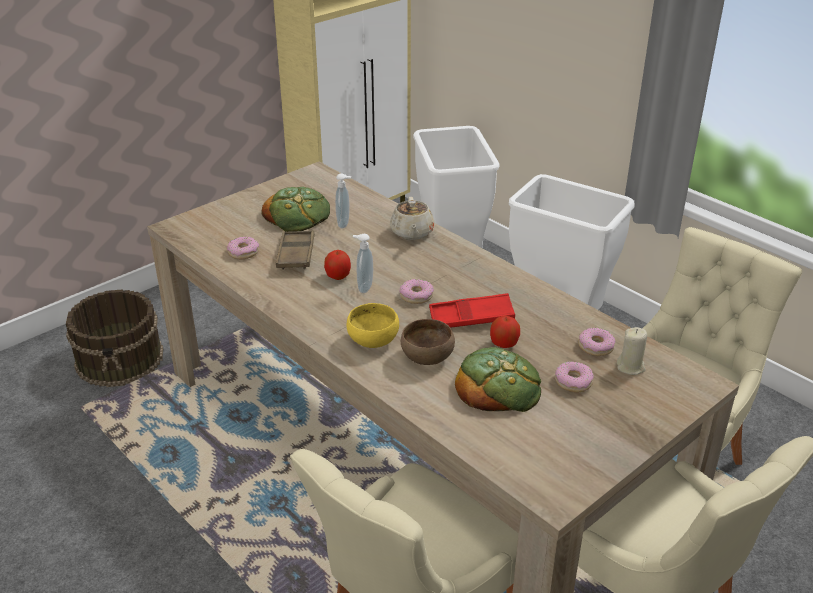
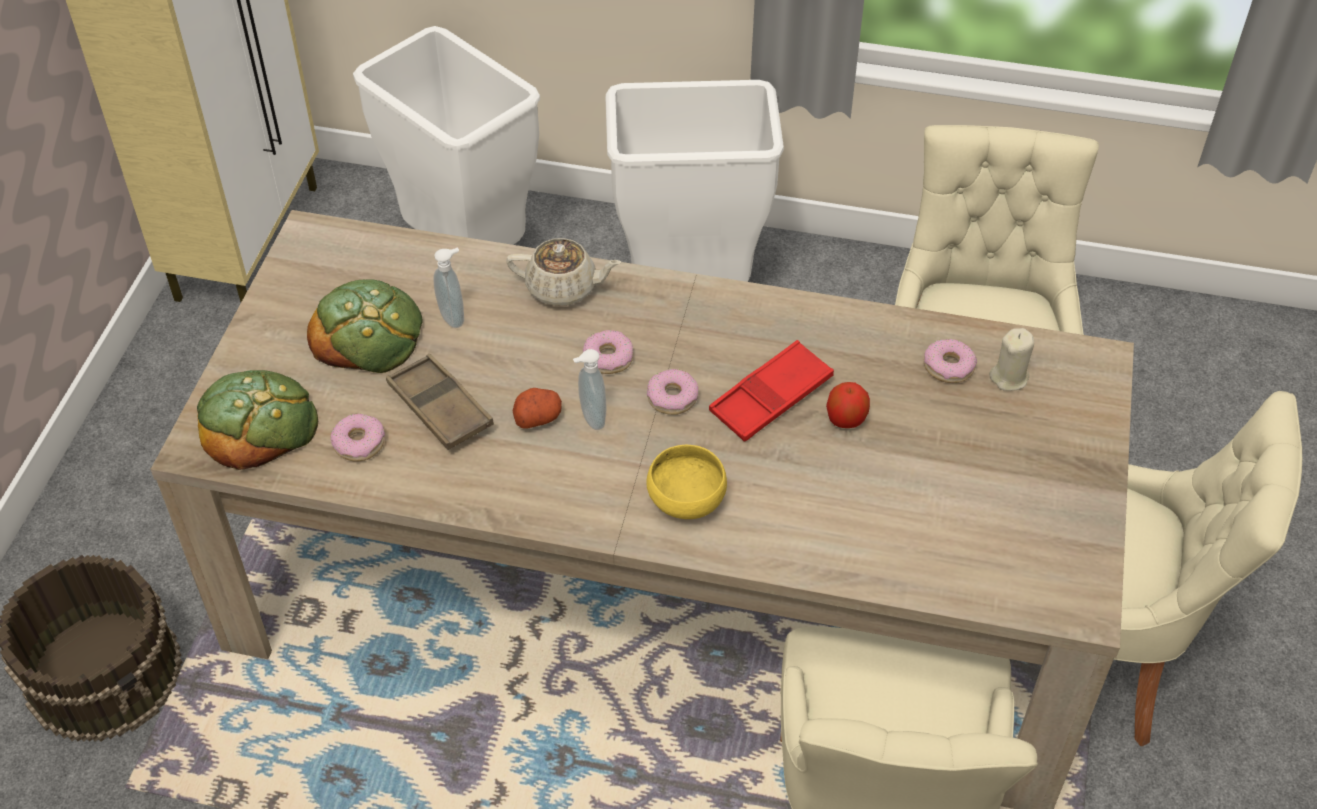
camera: 35 degrees left, 15 degrees up
apple [324,250,351,280] -> potato [512,388,562,429]
beige teapot [390,197,434,240] -> beige teapot turned 45 degrees counterclockwise [506,238,621,306]
brown bowl [401,319,455,365] -> none
bread [455,347,541,412] -> bread moved to [197,370,318,470]
donut [555,361,594,392] -> donut moved to [583,330,633,374]

